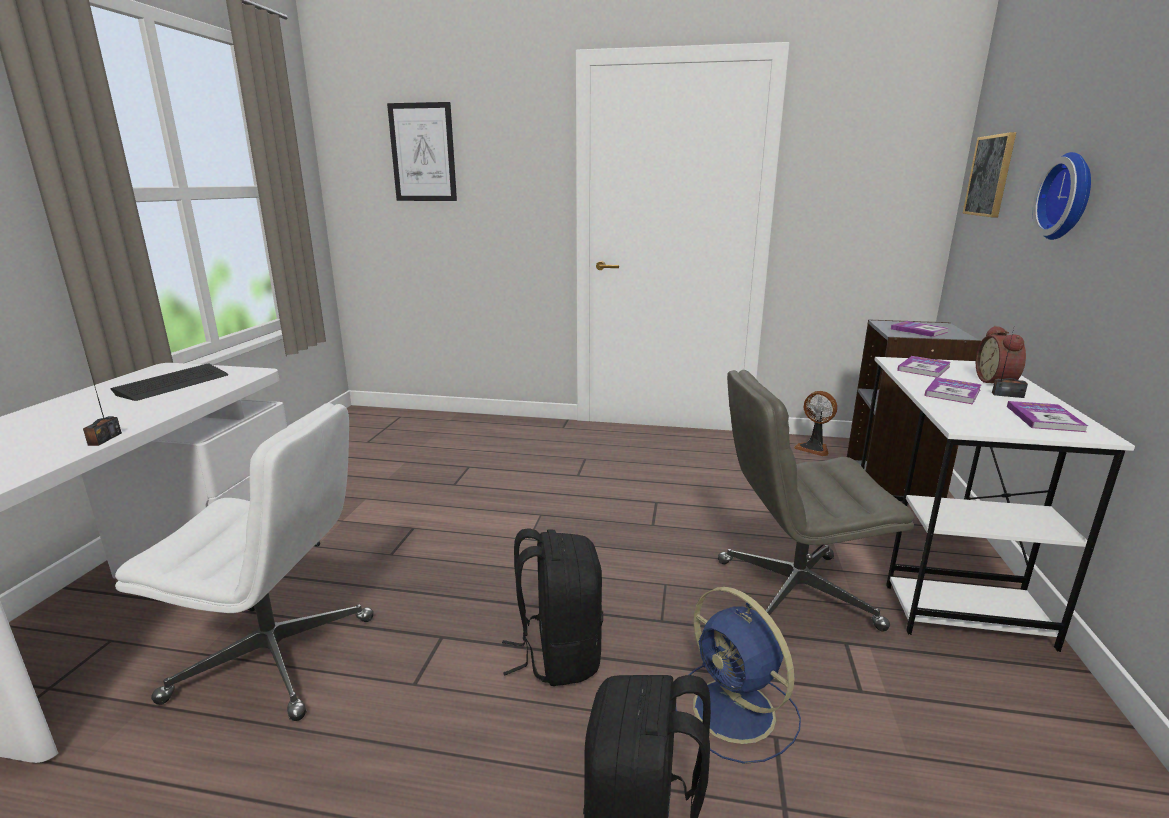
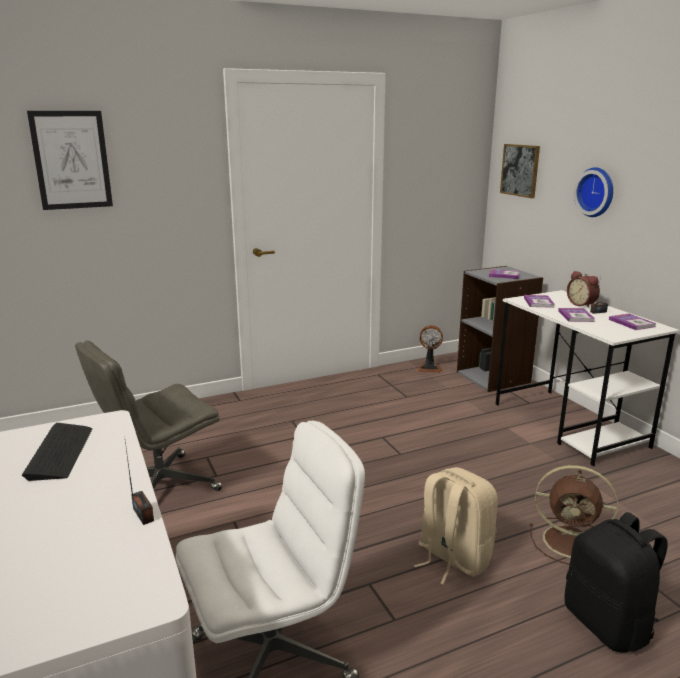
camera: 35 degrees left, 0 degrees up
black backpack [502,528,603,686] -> beige backpack [414,467,498,585]
blue fan [676,587,801,764] -> brown fan [530,465,618,565]
grey office chair [718,370,914,632] -> grey office chair moved to [75,340,222,491]

